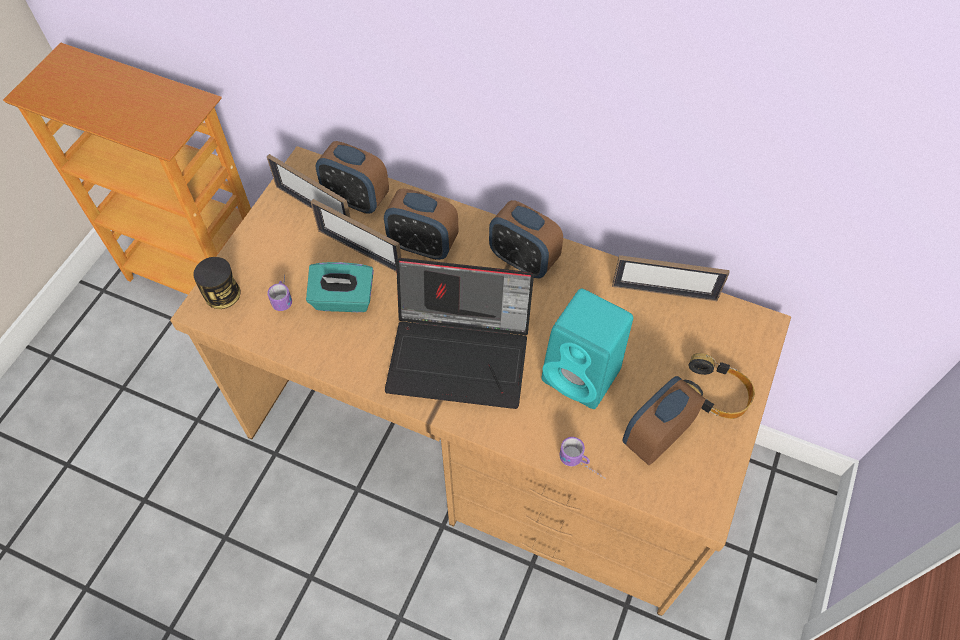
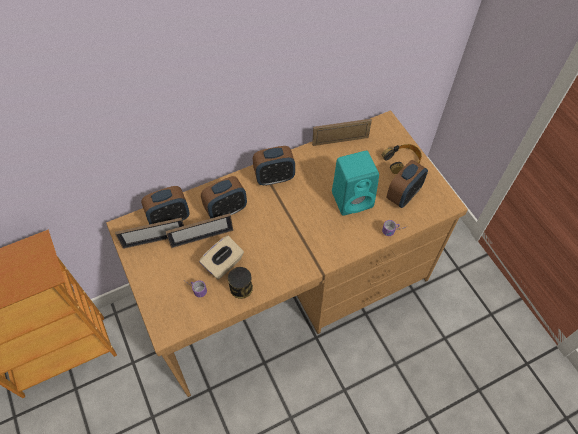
camera: 50 degrees left, 0 degrees up
can [193,257,241,309] -> can moved to [228,267,253,299]
turquoise tissue box [306,262,374,312] -> beige tissue box [199,236,244,279]
laptop [385,258,534,409] -> none
picture frame [612,255,729,301] -> picture frame turned 150 degrees counterclockwise [312,119,372,146]
alarm clock [622,376,705,465] -> alarm clock turned 135 degrees counterclockwise [387,160,428,208]

